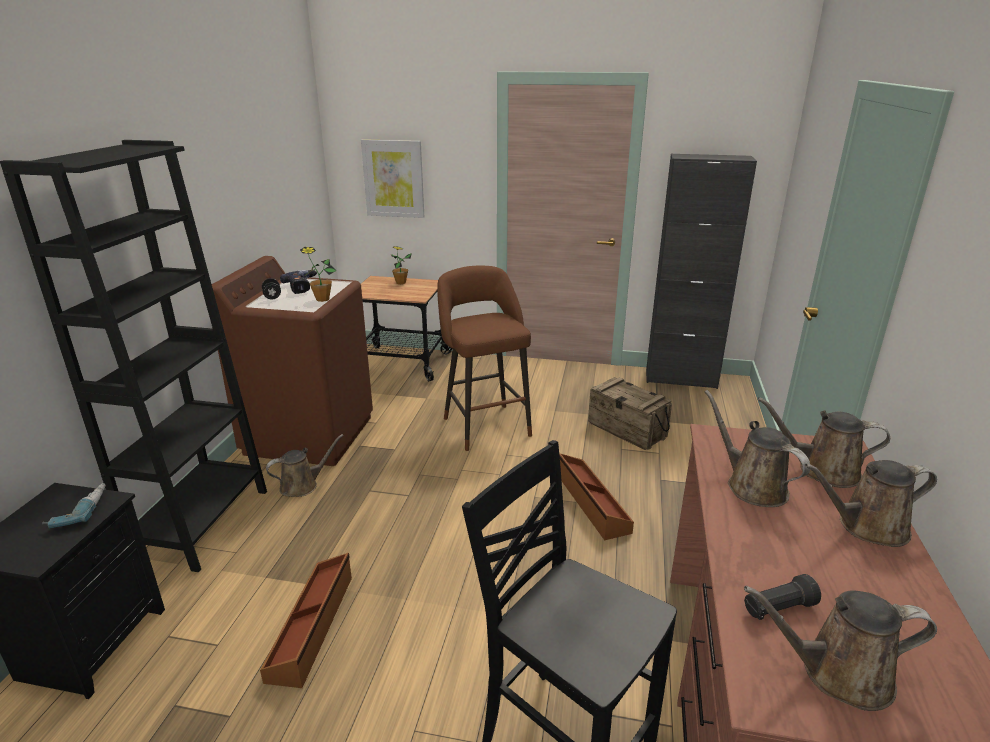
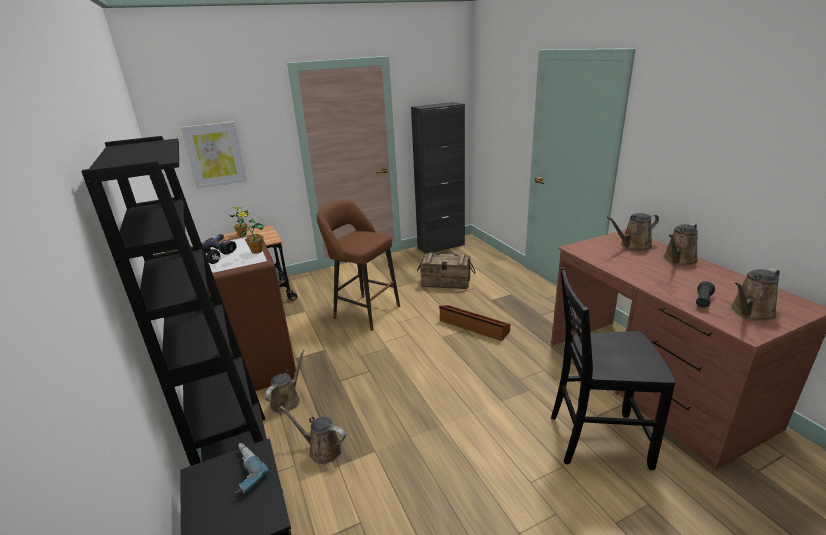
camera: 35 degrees left, 0 degrees up
brown storage box [260,553,352,688] -> none
brown watering can [705,390,810,507] -> brown watering can moved to [280,406,346,464]

